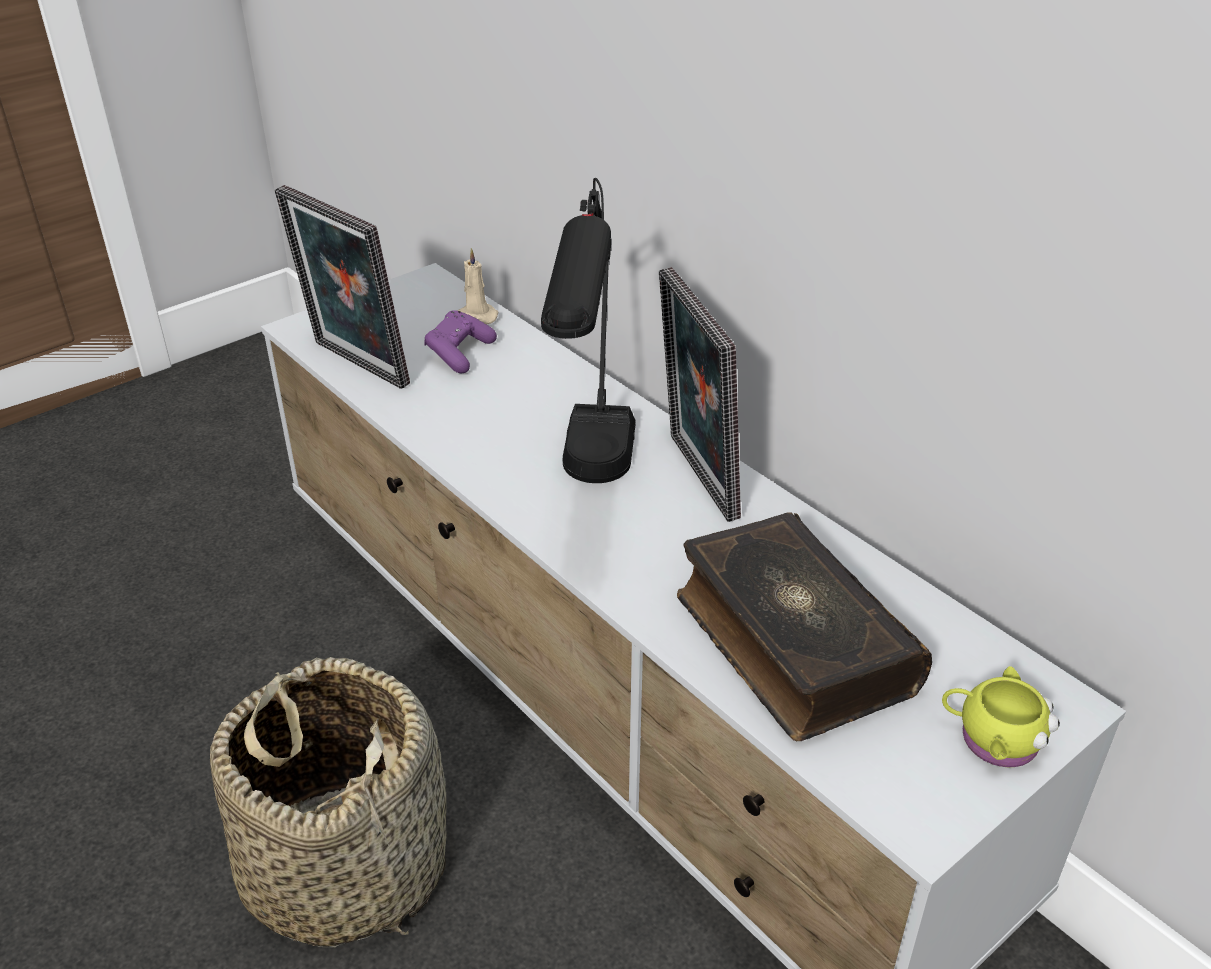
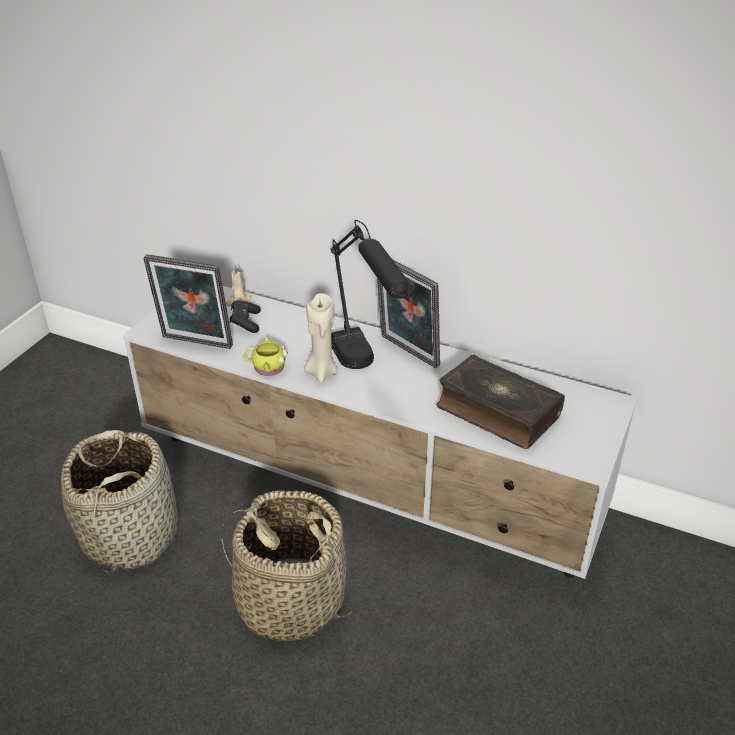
camera: 25 degrees left, 0 degrees up
purple game controller [424,310,497,373] -> black game controller [230,300,261,333]
yellow mug [942,666,1060,767] -> yellow mug moved to [243,338,288,376]
none -> basket [61,430,178,573]
none -> beige candle [304,293,338,383]

